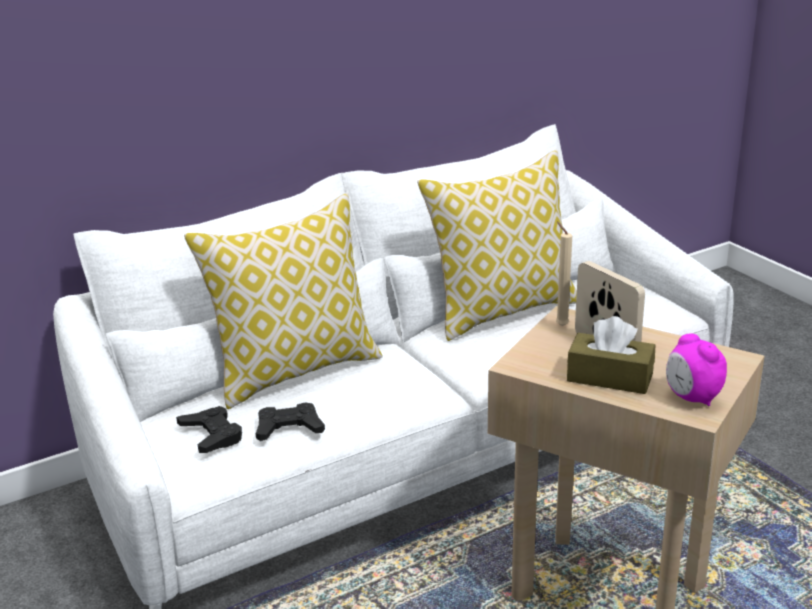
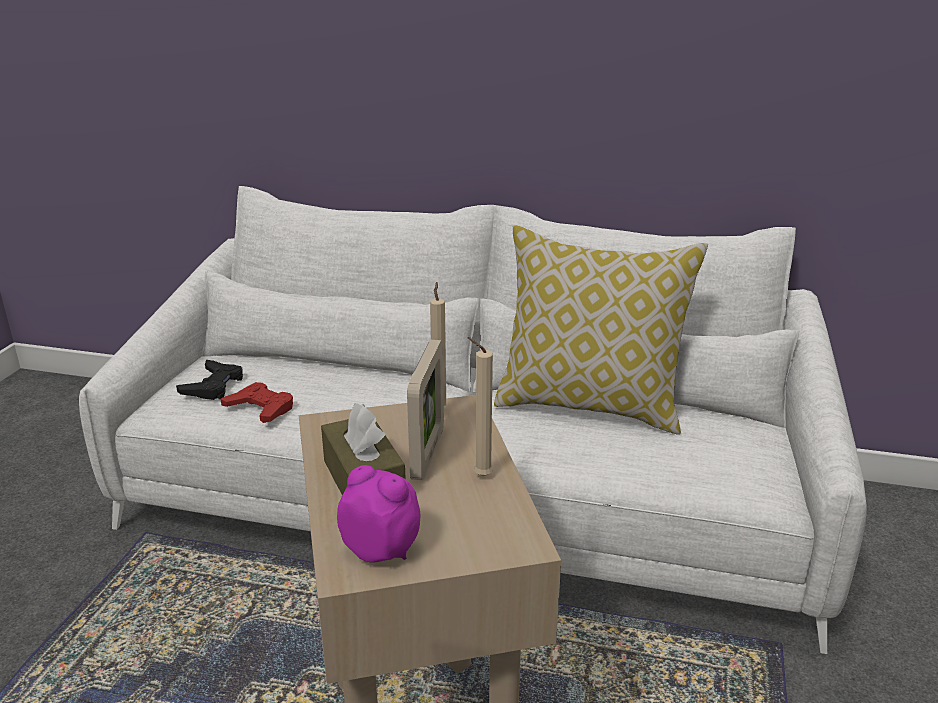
camera: 45 degrees right, 0 degrees up
pillow [184,193,383,409] -> none
black game controller [256,403,325,441] -> red game controller [221,382,293,423]
alarm clock [666,334,727,406] -> alarm clock turned 105 degrees clockwise [337,465,420,563]
none -> beige candle [467,337,493,476]

